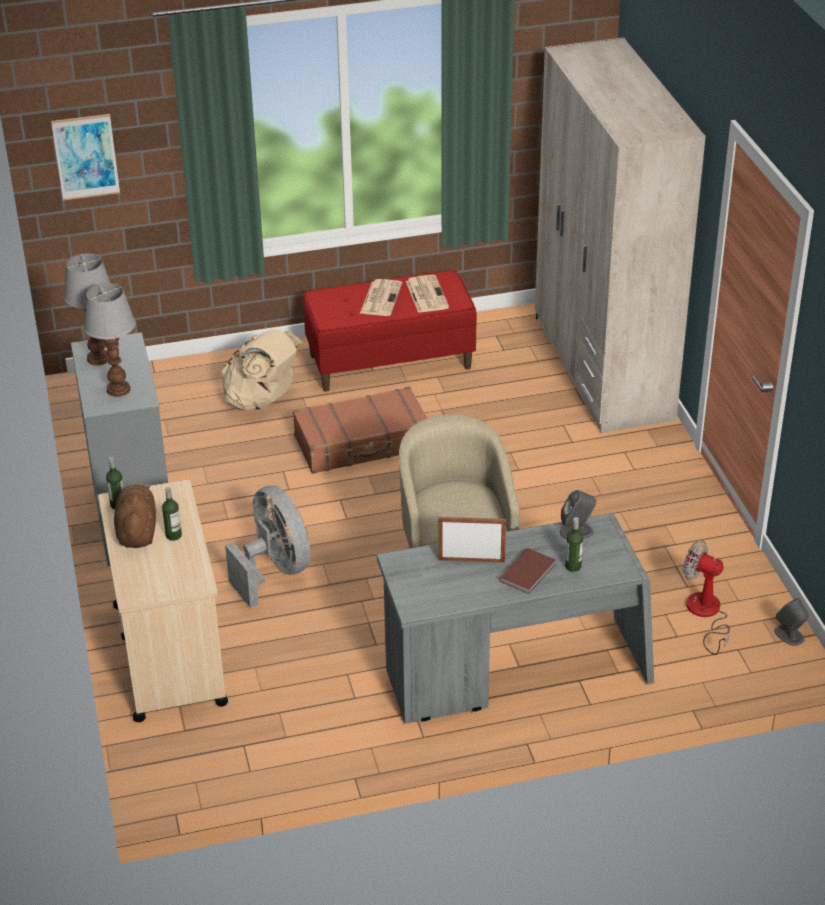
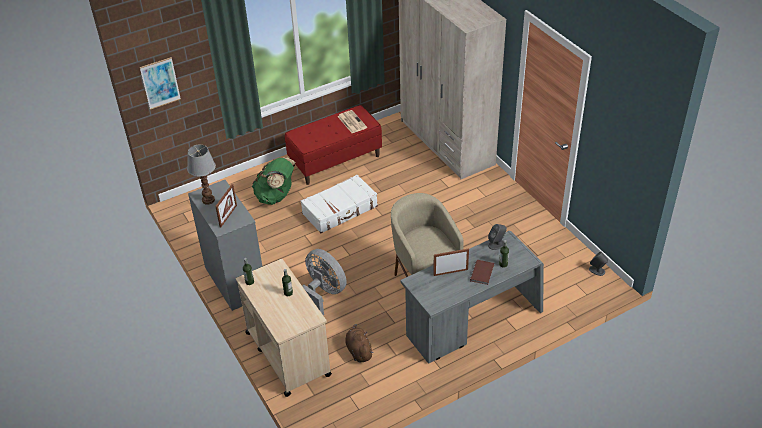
camera: 15 degrees left, 5 degrees up
table lamp [84,283,136,397] -> picture frame [215,184,237,228]
brown plush toy [114,484,156,548] -> brown plush toy moved to [345,324,373,363]
beige backpack [221,329,304,411] -> green backpack [252,157,296,205]
brown suitcase [293,386,428,474] -> white suitcase [301,175,378,233]
newspaper [360,279,402,316] -> none
fan [683,540,730,655] -> none

